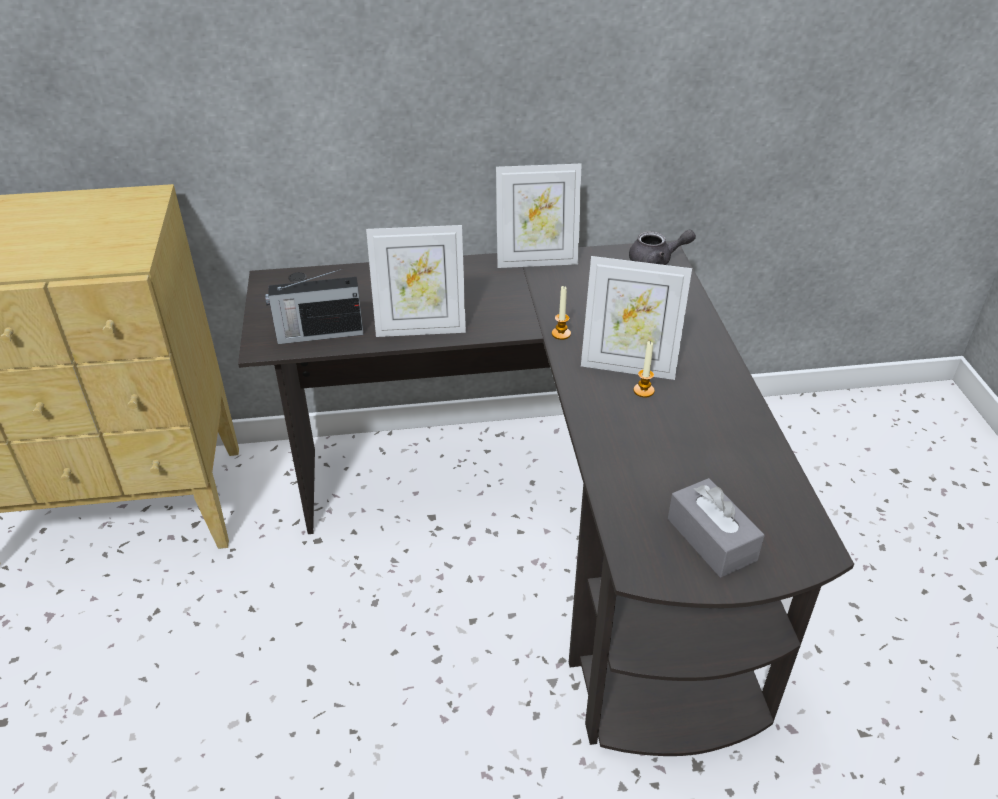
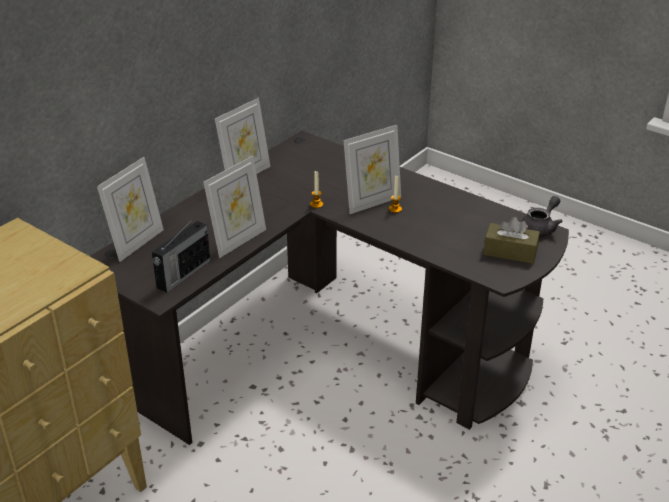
camera: 45 degrees left, 5 degrees down
grey teapot [629,229,696,265] -> grey teapot moved to [521,196,563,237]
grey tissue box [668,478,765,577] -> brown tissue box [483,217,540,264]
none -> picture frame [97,157,164,262]

